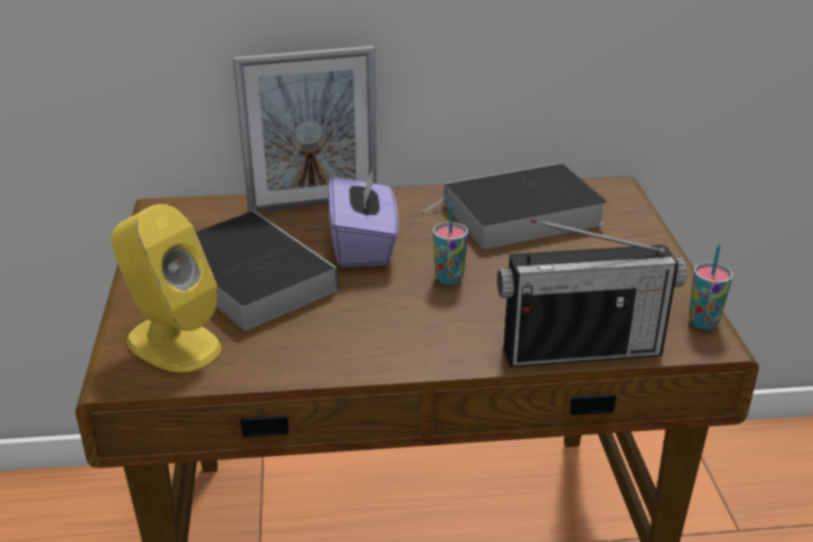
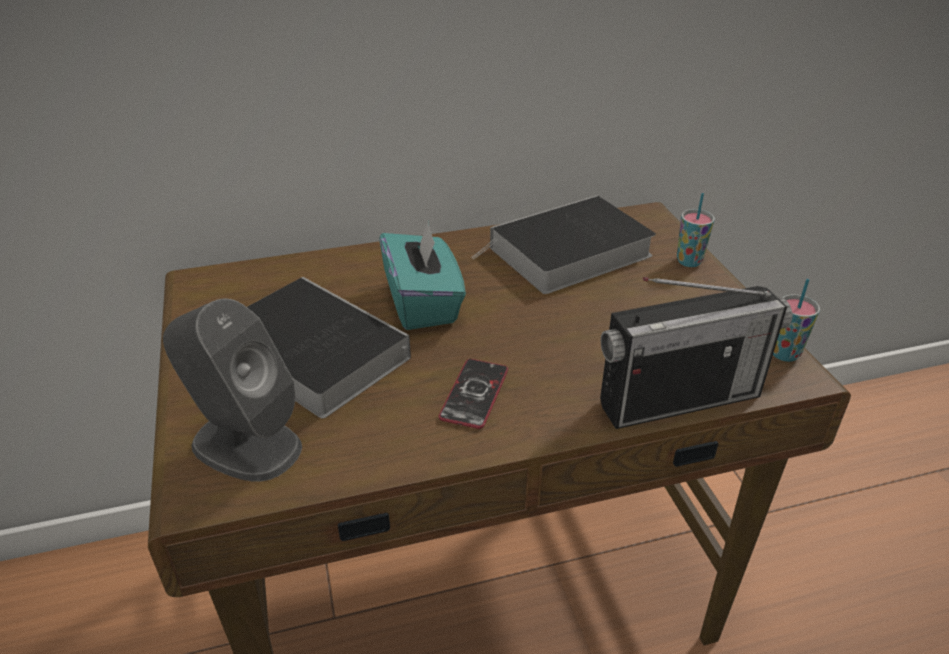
camera: 10 degrees left, 5 degrees up
yellow speaker [111,204,221,372] -> grey speaker [163,299,302,481]
picture frame [233,46,377,212] -> none
purple tissue box [328,166,398,267] -> turquoise tissue box [379,222,466,330]
cup [433,205,468,285] -> cup moved to [677,193,715,267]
none -> phone [438,359,508,429]

